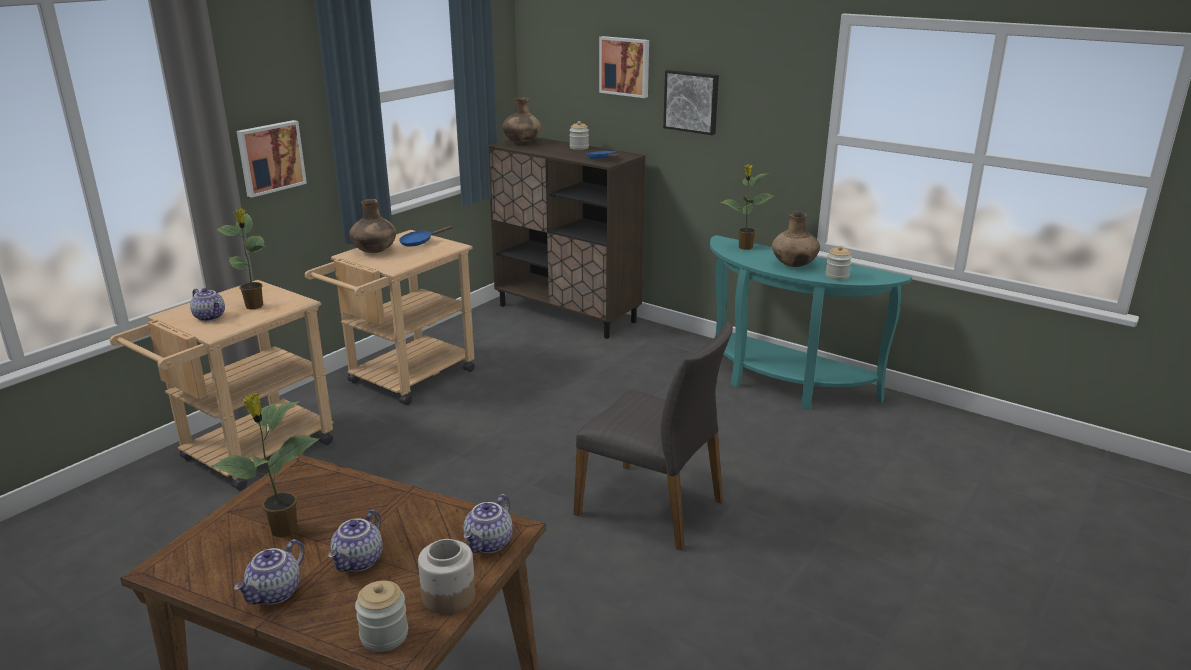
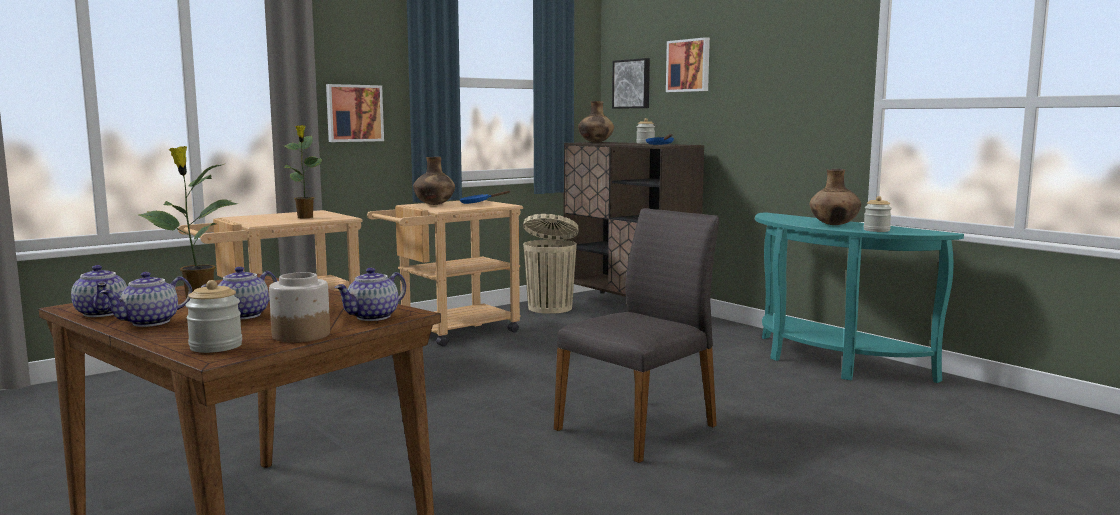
camera: 15 degrees right, 15 degrees down
teapot [190,288,225,321] -> teapot moved to [71,265,127,317]
grey chair [574,322,733,551] -> grey chair turned 90 degrees counterclockwise [554,208,719,463]
picture [663,70,719,135] -> picture moved to [612,58,650,109]
potted plant [720,164,775,250] -> none
none -> beige trash can [523,214,579,314]

